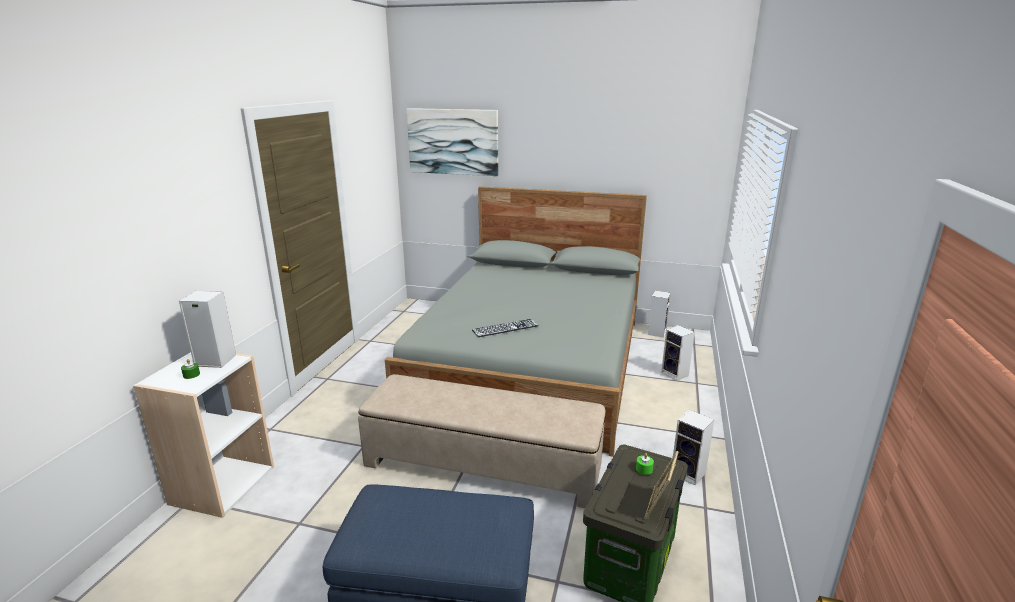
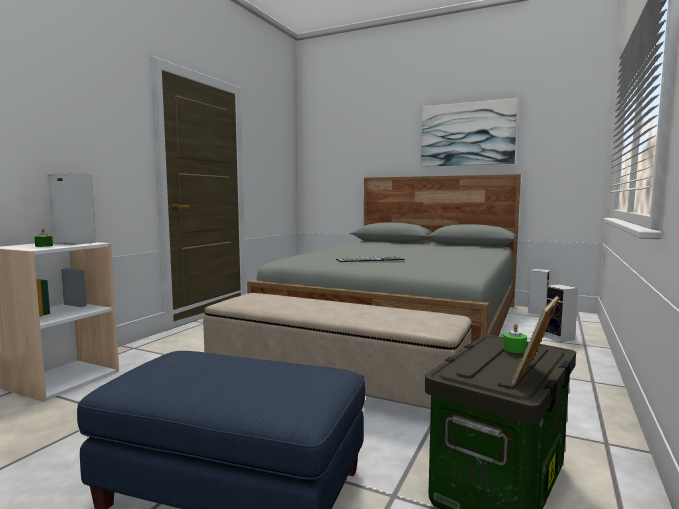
camera: 10 degrees right, 15 degrees down
picture [406,108,498,176] -> picture moved to [421,98,518,167]
speaker [673,410,714,485] -> none

